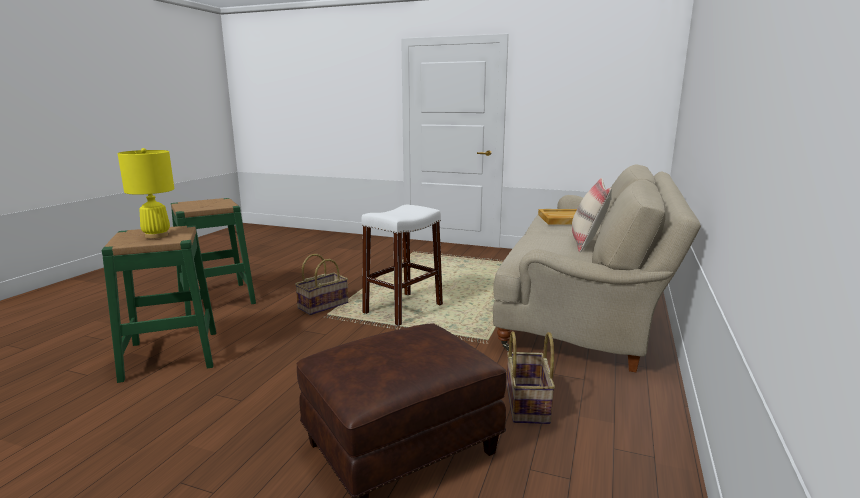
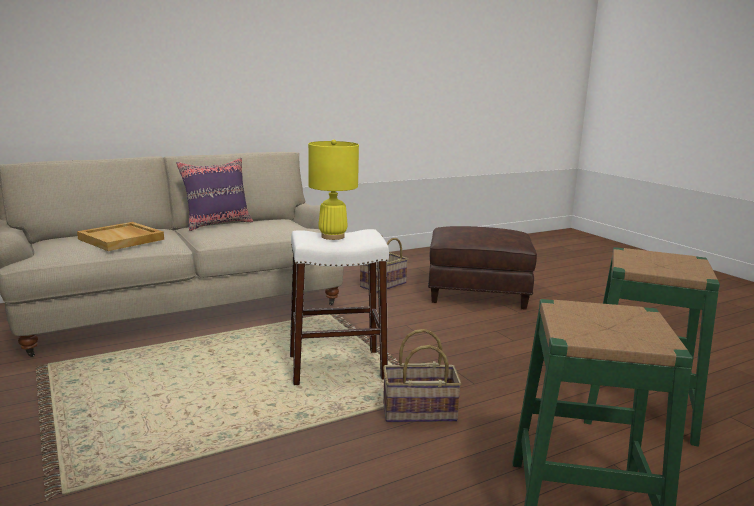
camera: 140 degrees left, 0 degrees up
yellow table lamp [118,148,174,239] -> yellow table lamp moved to [308,139,359,240]
beige pillow [572,178,612,252] -> purple pillow [176,158,253,231]

